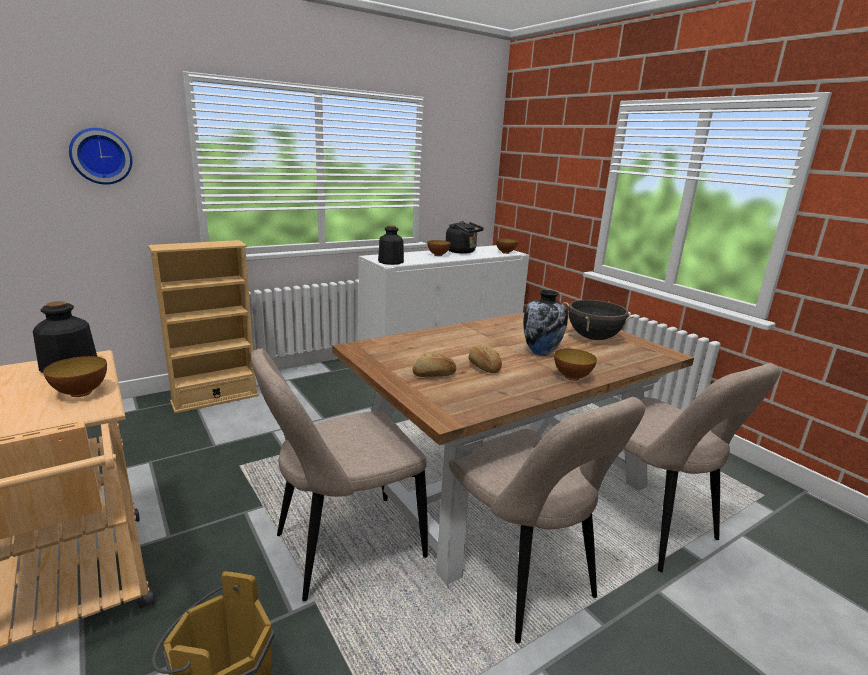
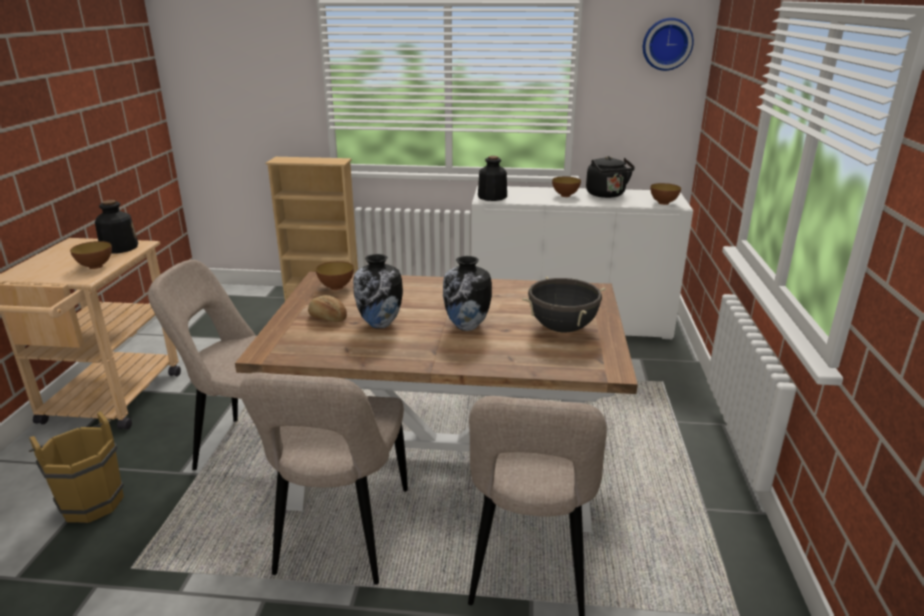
camera: 40 degrees right, 5 degrees up
wall clock [69,128,133,185] -> wall clock moved to [643,18,694,71]
bread [469,345,502,373] -> vase [353,254,403,329]
bowl [554,349,597,381] -> bowl moved to [316,261,354,290]

